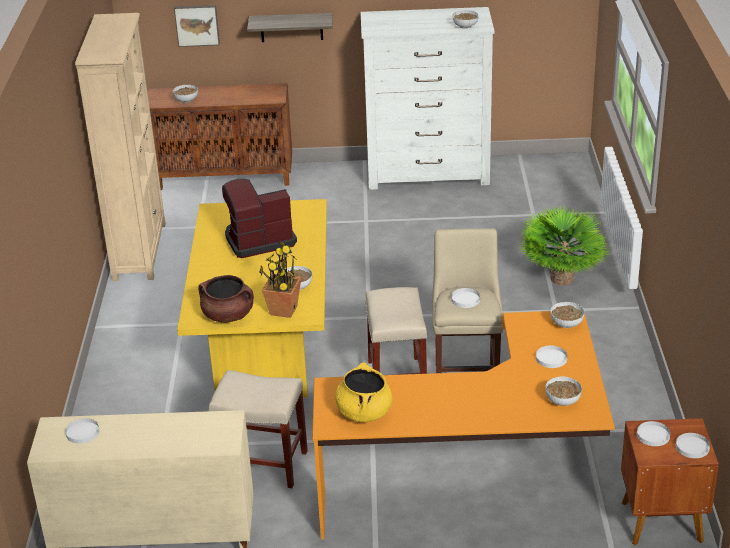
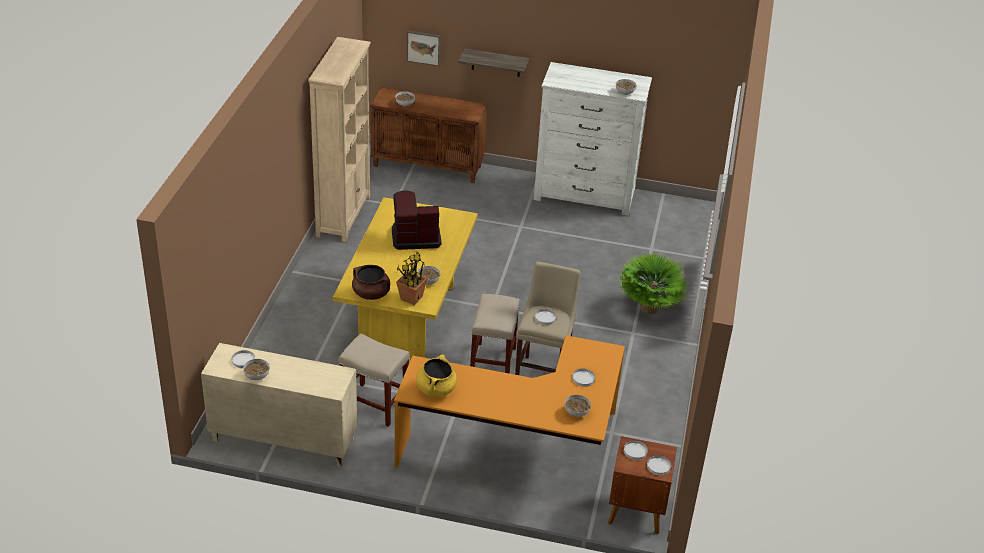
camera: 10 degrees right, 5 degrees up
bowl [551,302,584,328] -> bowl moved to [243,359,269,380]

